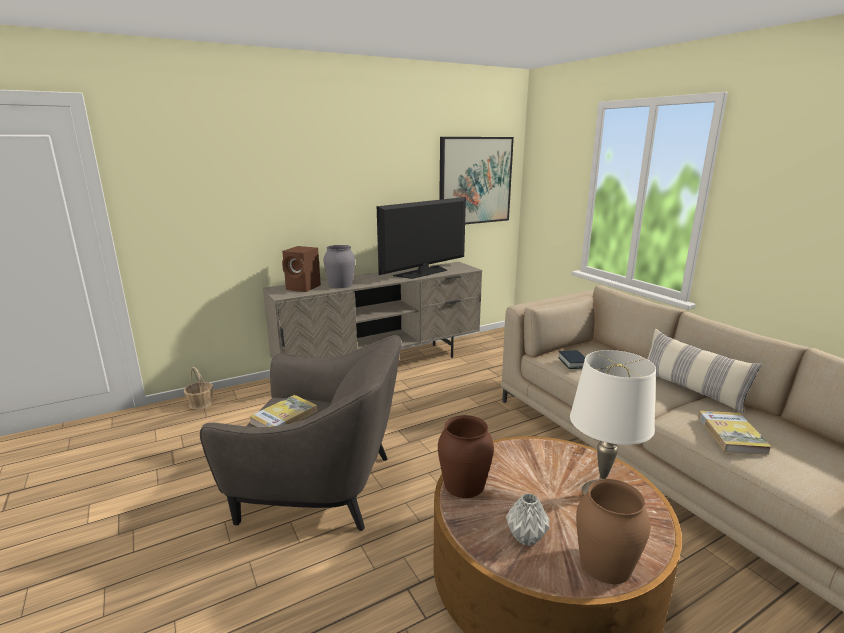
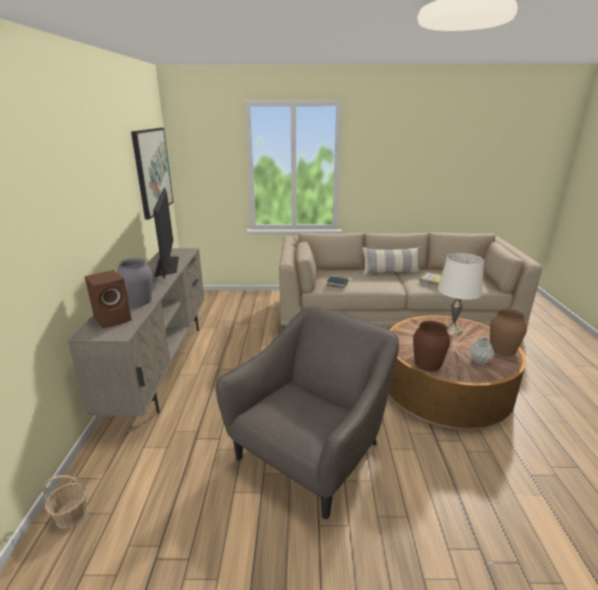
camera: 60 degrees left, 5 degrees up
book [249,395,317,427] -> none

